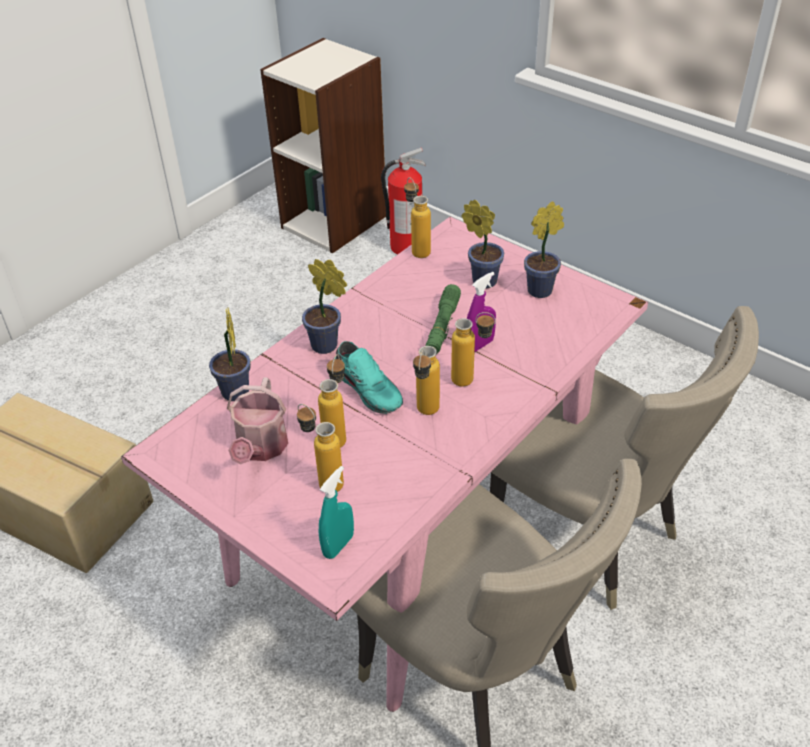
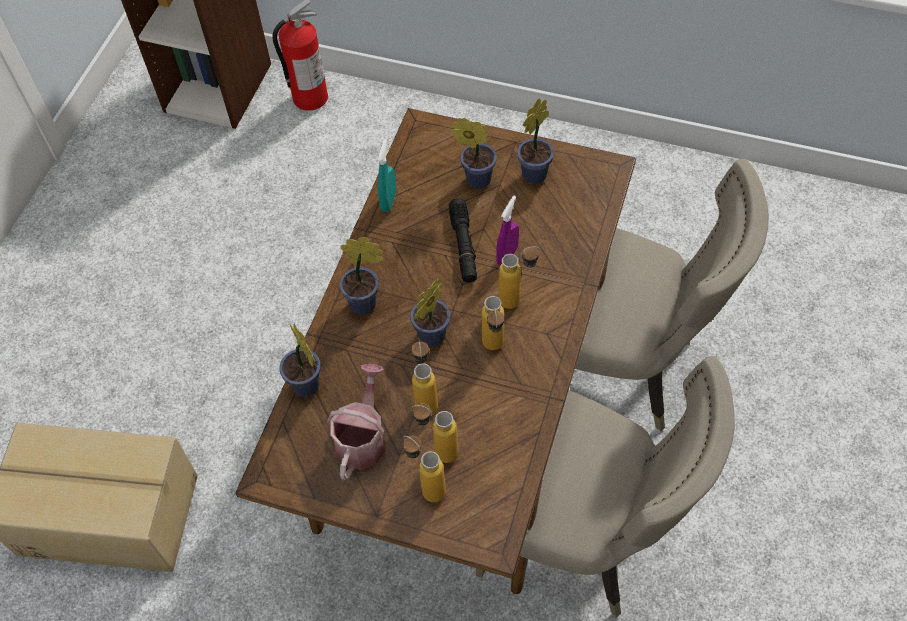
camera: 20 degrees left, 15 degrees up
pink dining table [121,217,648,712] -> brown dining table [235,108,636,594]
watering can [227,377,288,465] -> watering can turned 150 degrees counterclockwise [327,364,385,480]
turquoise spray bottle [319,466,354,559] -> turquoise spray bottle moved to [377,139,396,212]
turquoise shoe [335,341,403,414] -> potted plant [410,278,450,347]
bottle [404,177,431,258] -> bottle moved to [403,436,446,502]
green flashlight [425,284,461,354] -> black flashlight [449,198,477,283]

